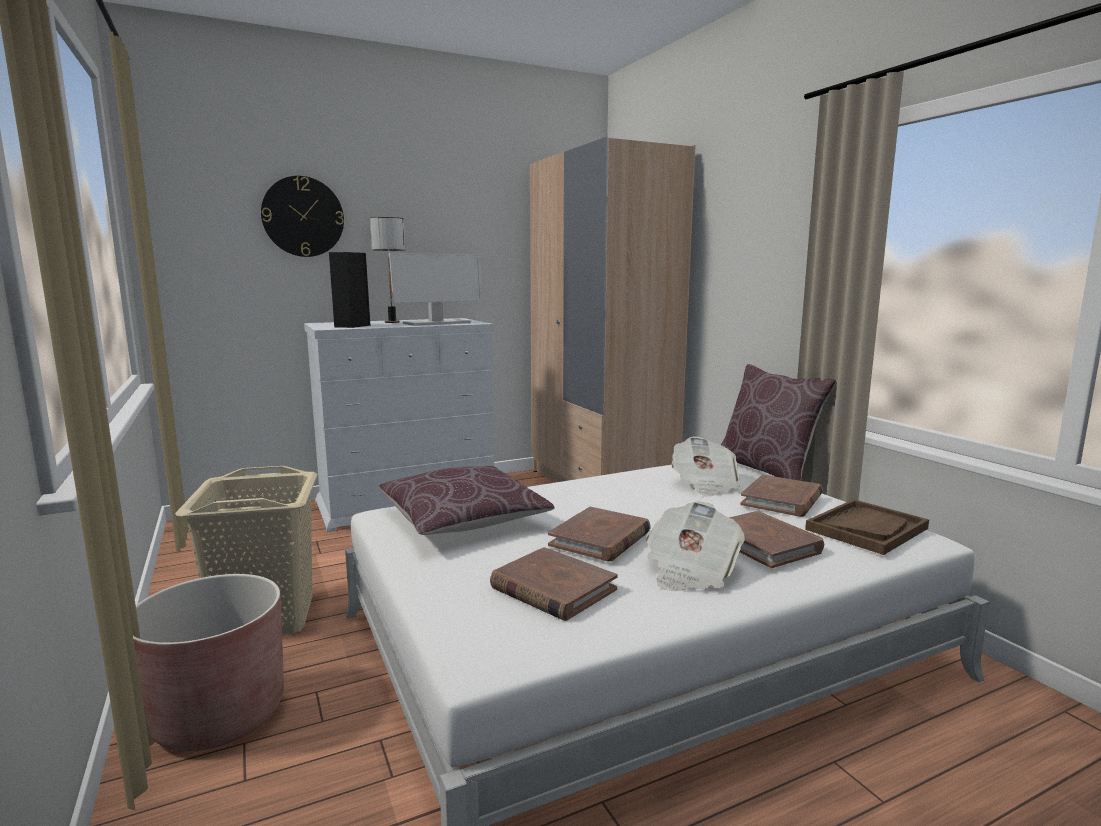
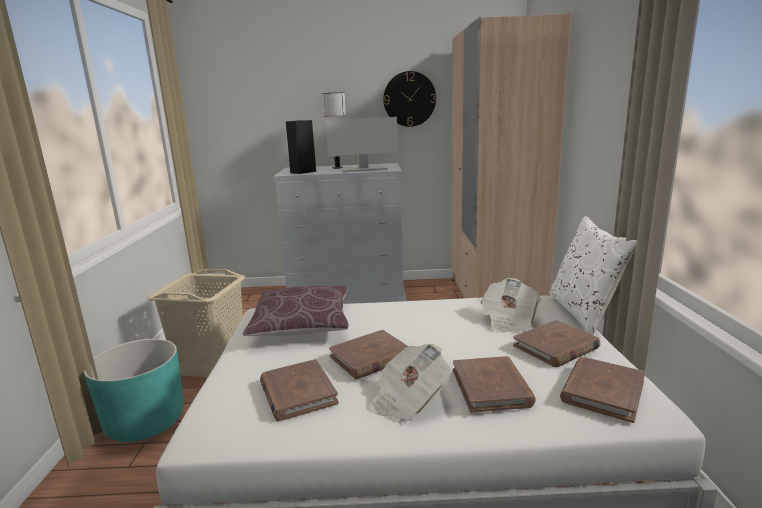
camera: 25 degrees right, 5 degrees up
brown planter [133,574,284,751] -> turquoise planter [83,339,184,442]
wall clock [261,176,344,257] -> wall clock moved to [383,71,436,127]
brown pillow [721,364,836,481] -> white pillow [549,216,637,335]
brown tray [805,499,929,555] -> brown book [560,357,645,423]

